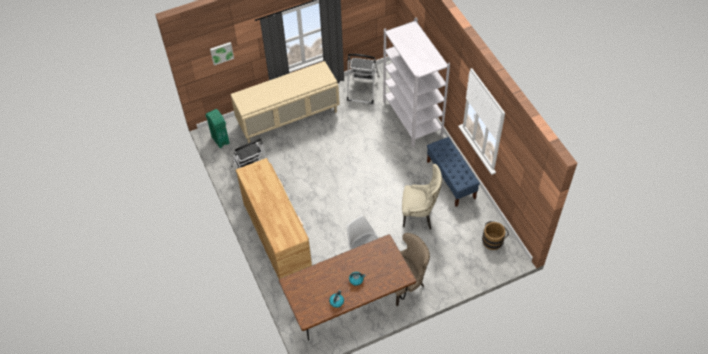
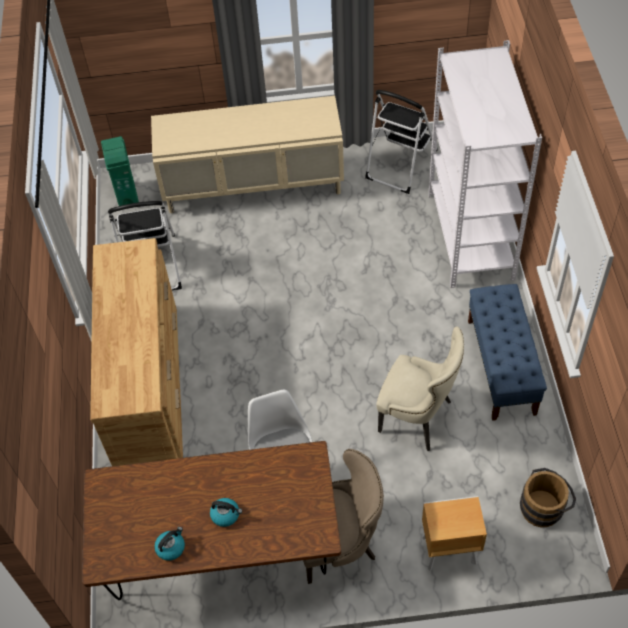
camera: 20 degrees right, 0 degrees up
picture [210,42,234,65] -> none
none -> brown nightstand [422,496,487,570]

